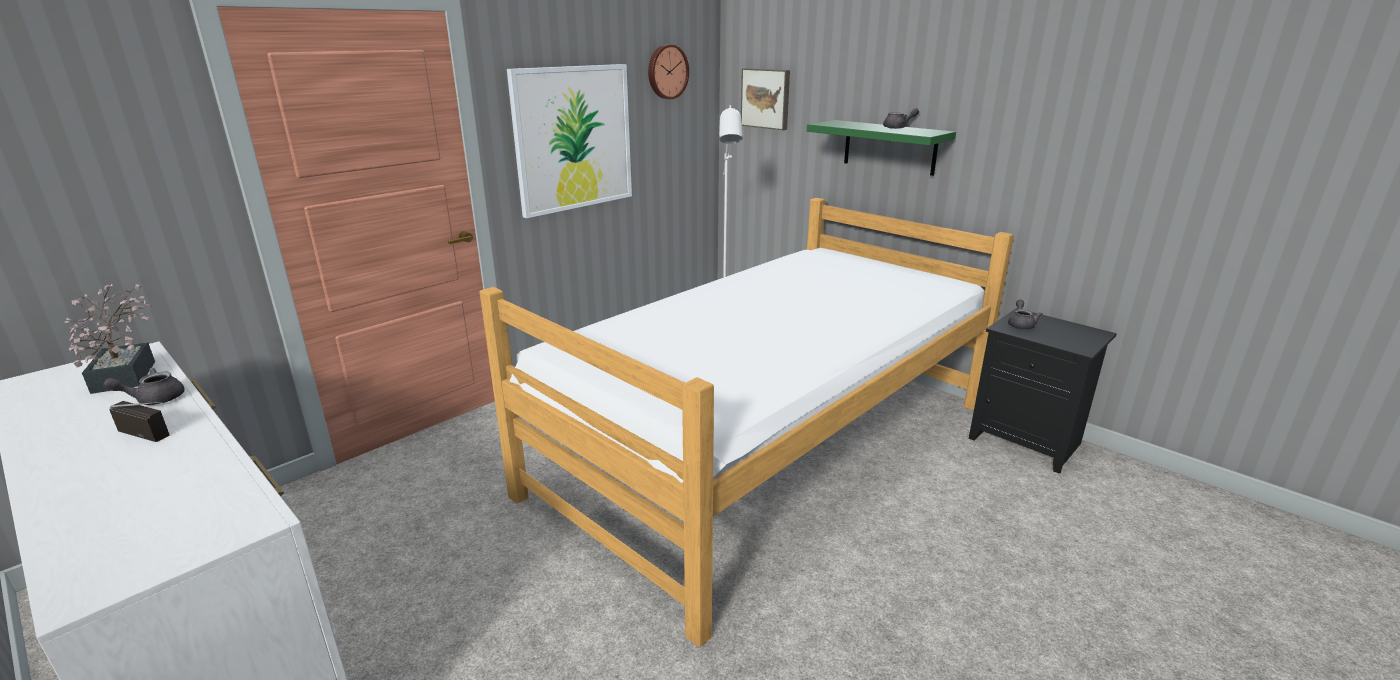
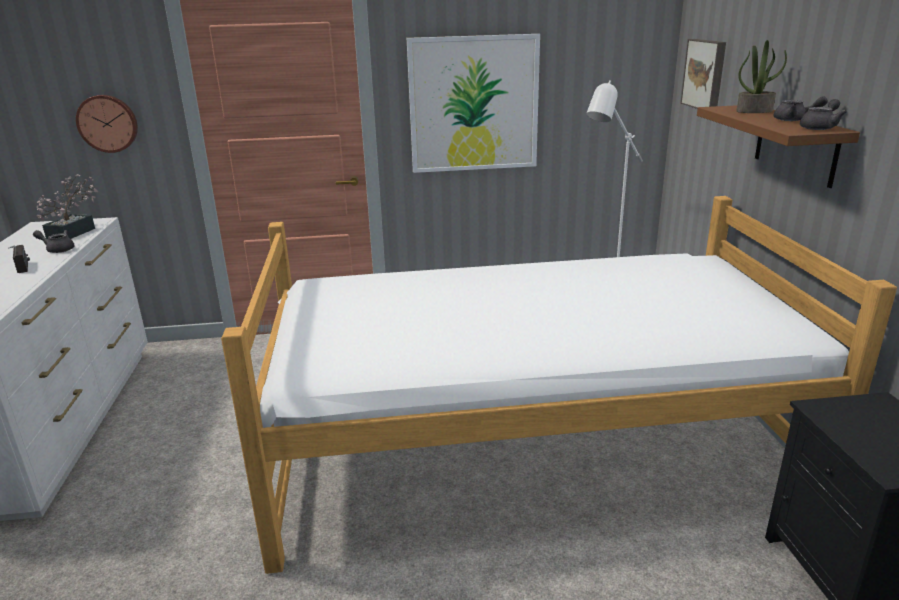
camera: 40 degrees right, 0 degrees up
wall clock [648,44,689,99] -> wall clock moved to [76,95,138,153]
green shelf [807,120,956,176] -> brown shelf [697,105,860,188]
grey teapot [1008,300,1043,330] -> grey teapot moved to [800,99,847,130]
none -> potted plant [736,40,787,113]

